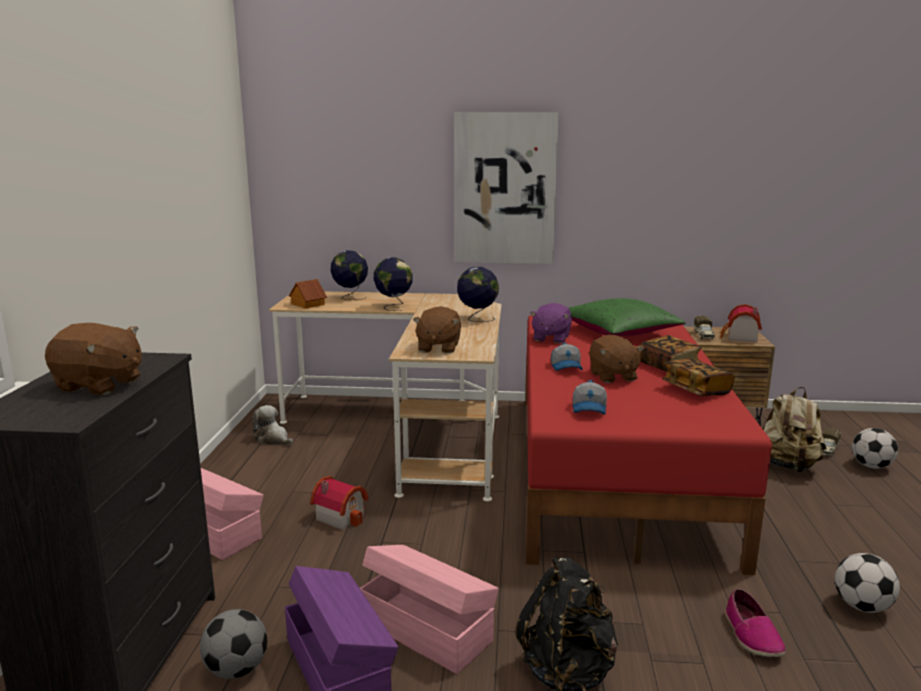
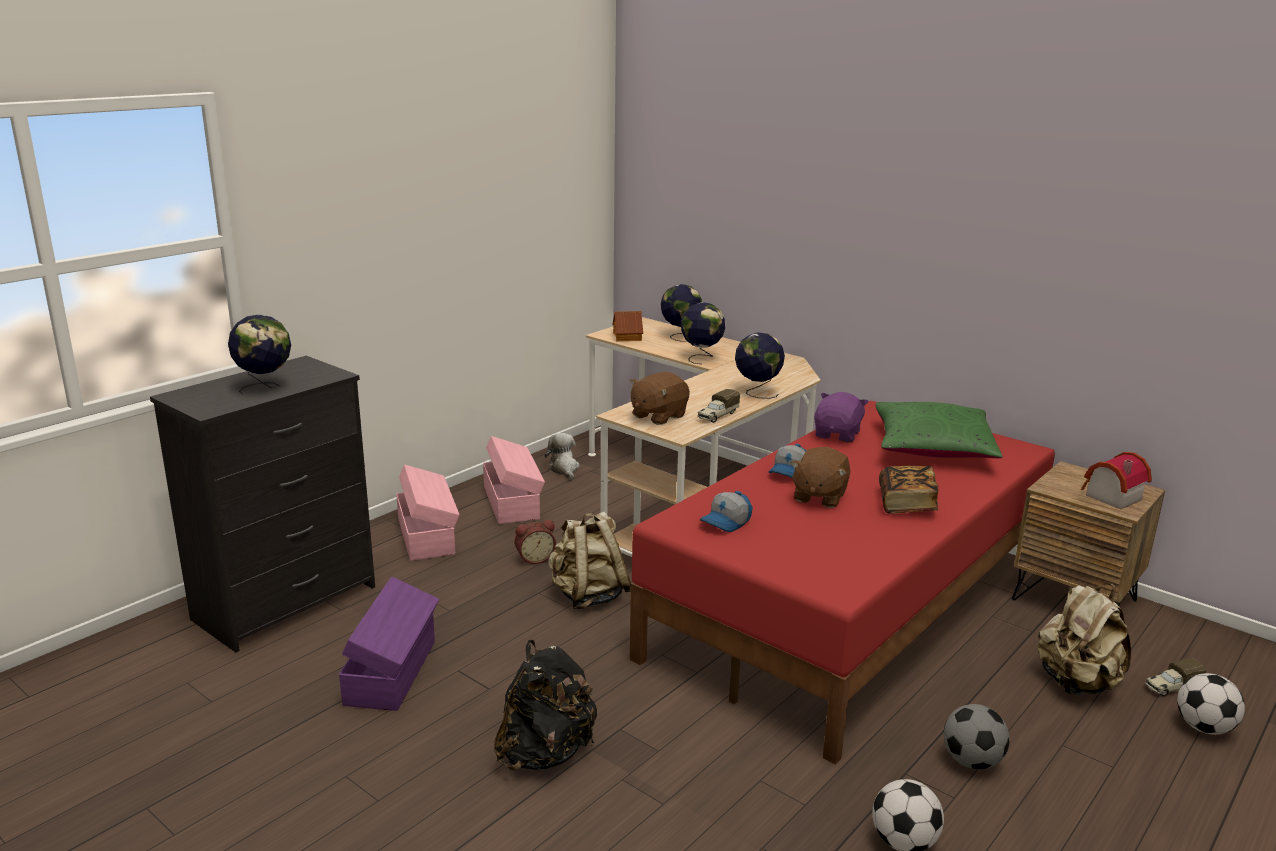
camera: 35 degrees right, 5 degrees up
brown plush toy [45,323,142,395] -> globe [228,314,291,394]
football [200,609,267,679] -> football moved to [944,704,1009,769]
toy house [310,476,369,530] -> alarm clock [515,520,556,564]
pink storage box [360,545,499,674] -> pink storage box moved to [483,436,545,524]
picture [454,112,559,264] -> none
purple plush toy [530,303,572,344] -> purple plush toy turned 150 degrees clockwise [814,392,869,443]
book [662,359,735,396] -> none
toy truck [694,316,715,340] -> toy truck moved to [697,389,740,423]
shoe [725,589,786,657] -> none
none -> beige backpack [548,511,632,609]

